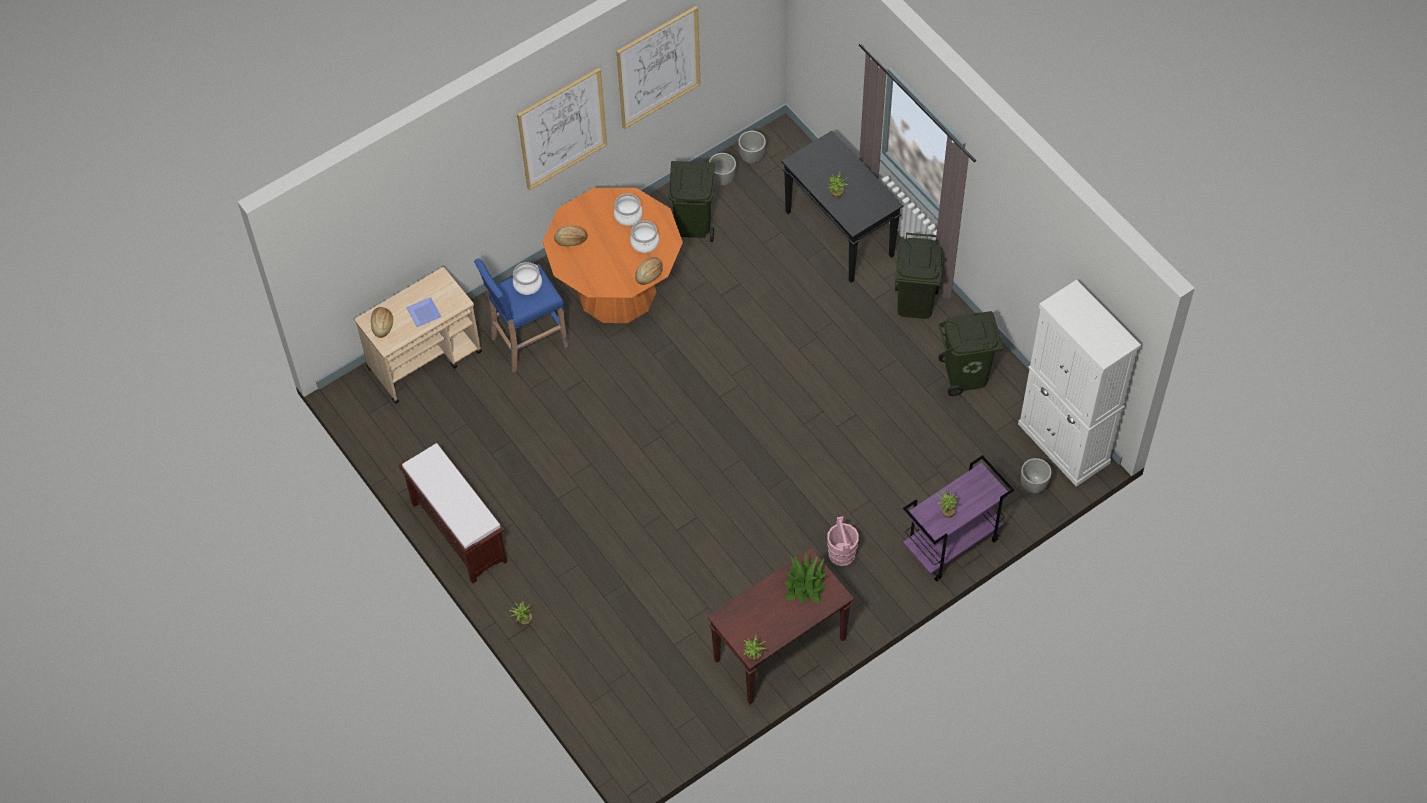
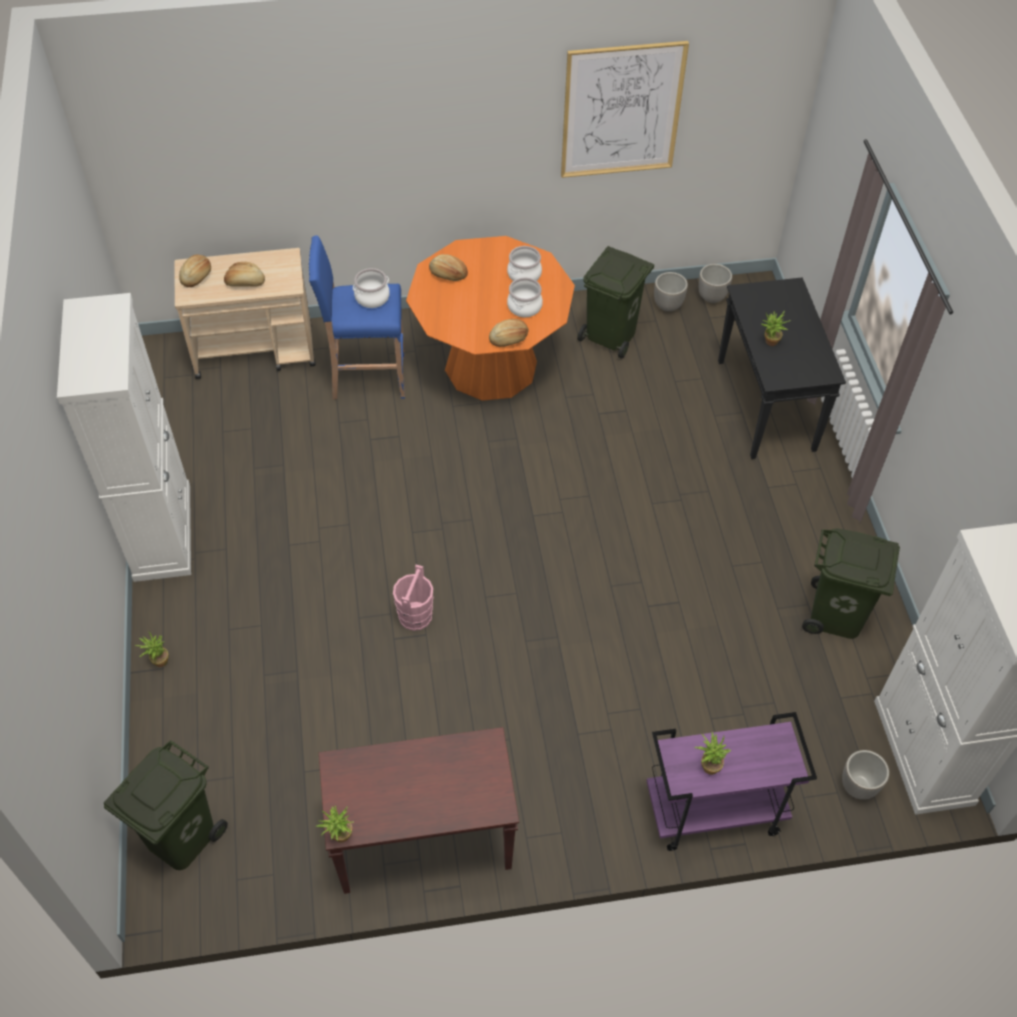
camera: 25 degrees right, 5 degrees down
brown bench [399,443,508,584] -> white cabinet [57,293,191,582]
plate [406,297,442,327] -> bread [224,262,265,287]
picture [517,68,607,190] -> none
potted plant [784,554,826,604] -> none
pink bucket [827,517,859,566] -> pink bucket moved to [393,565,433,631]
green trash can [895,232,944,319] -> green trash can moved to [104,740,228,870]

